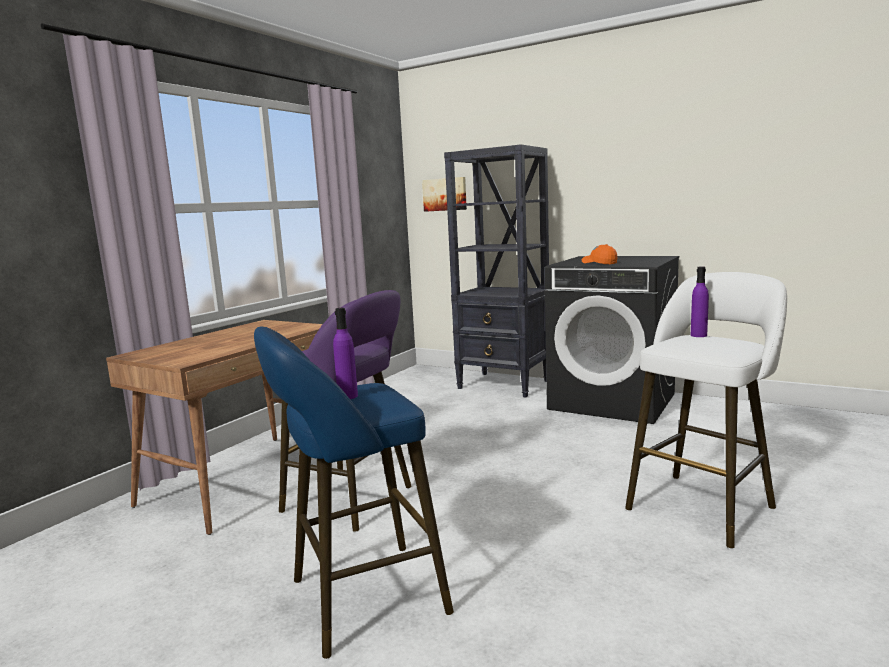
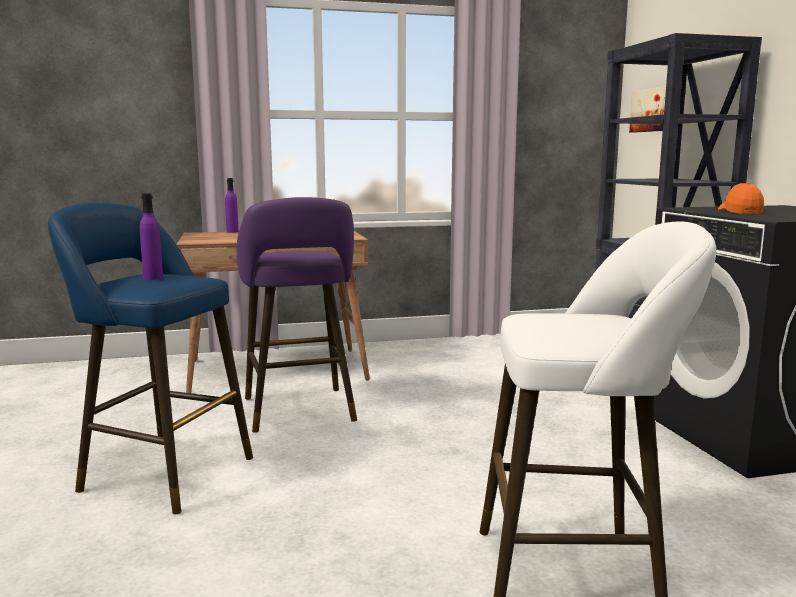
camera: 45 degrees right, 0 degrees up
purple bottle [691,267,709,337] -> purple bottle moved to [225,178,239,233]

